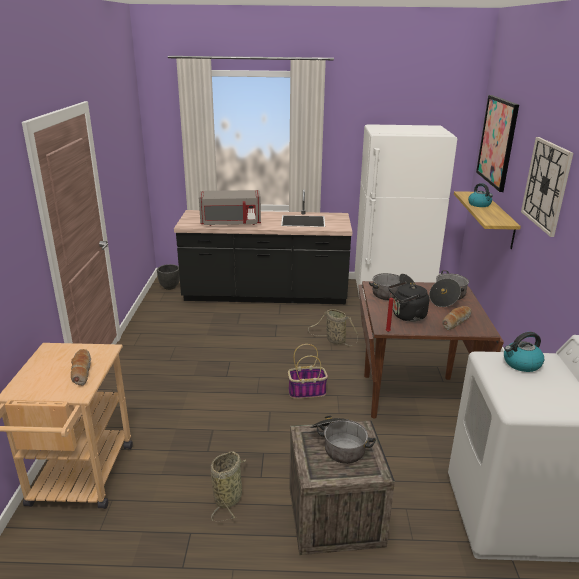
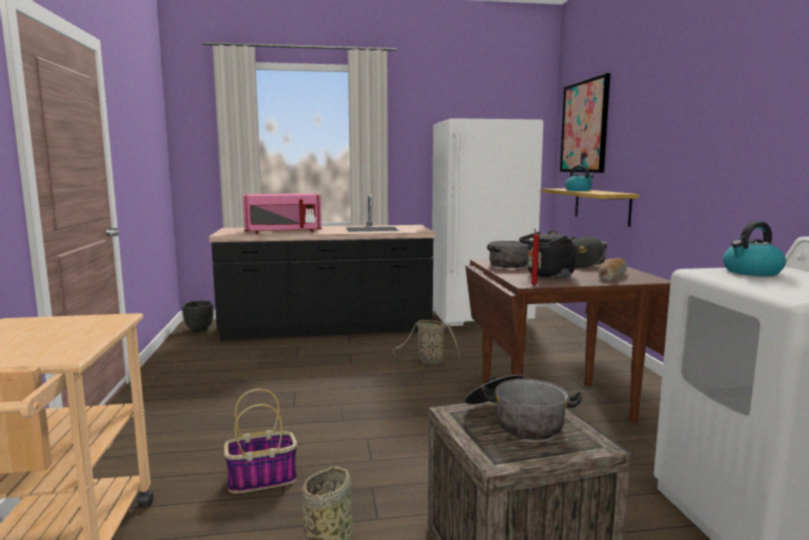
camera: 10 degrees left, 15 degrees down
bread [71,349,91,386] -> none
grey microwave [199,190,261,226] -> pink microwave [243,193,322,234]
basket [288,344,328,399] -> basket moved to [224,389,297,494]
wall clock [521,137,573,237] -> none

